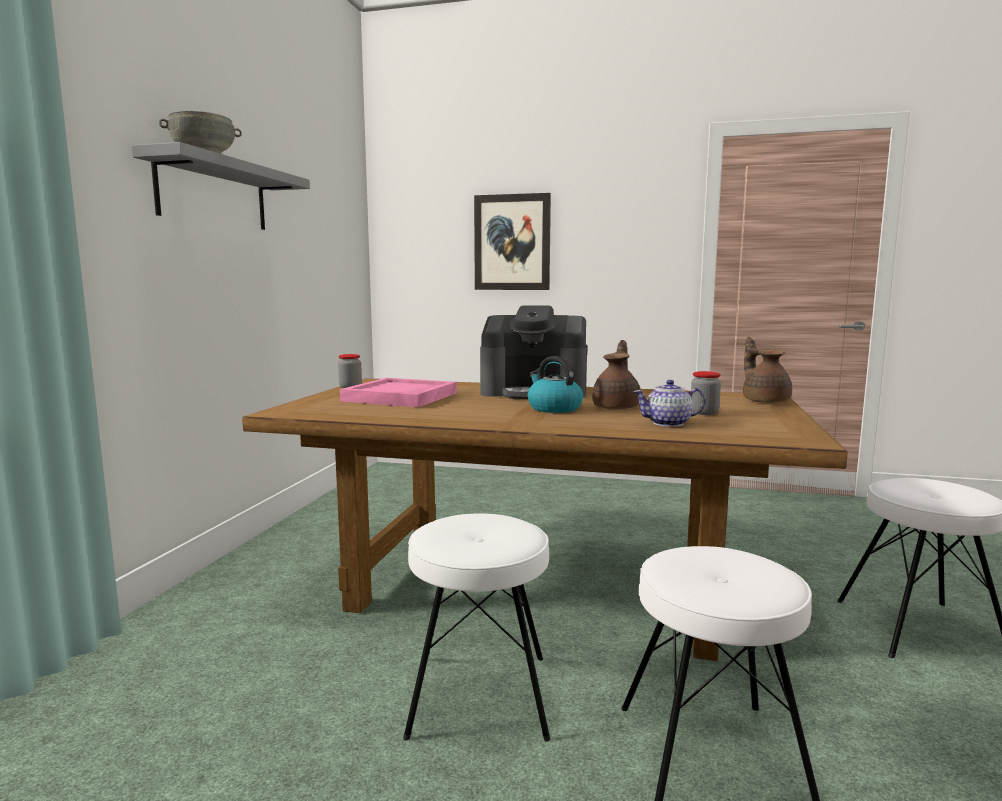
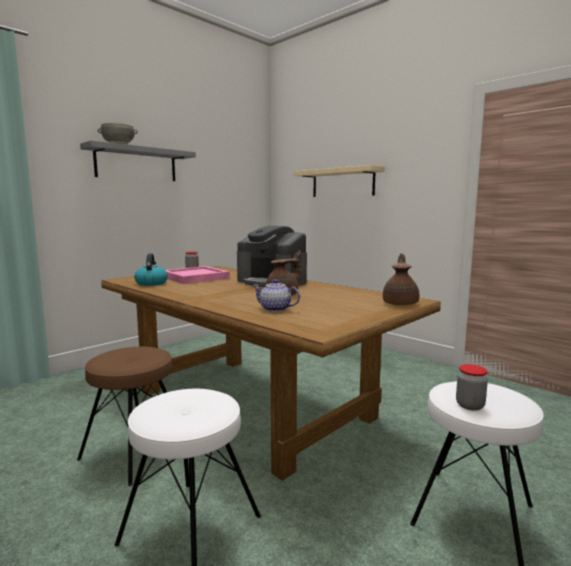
camera: 30 degrees right, 0 degrees up
white stool [403,513,550,742] -> brown stool [77,347,172,486]
picture [474,193,551,290] -> beige shelf [293,165,385,197]
kettle [527,356,583,413] -> kettle moved to [134,253,168,286]
jar [691,371,721,415] -> jar moved to [456,364,488,411]

